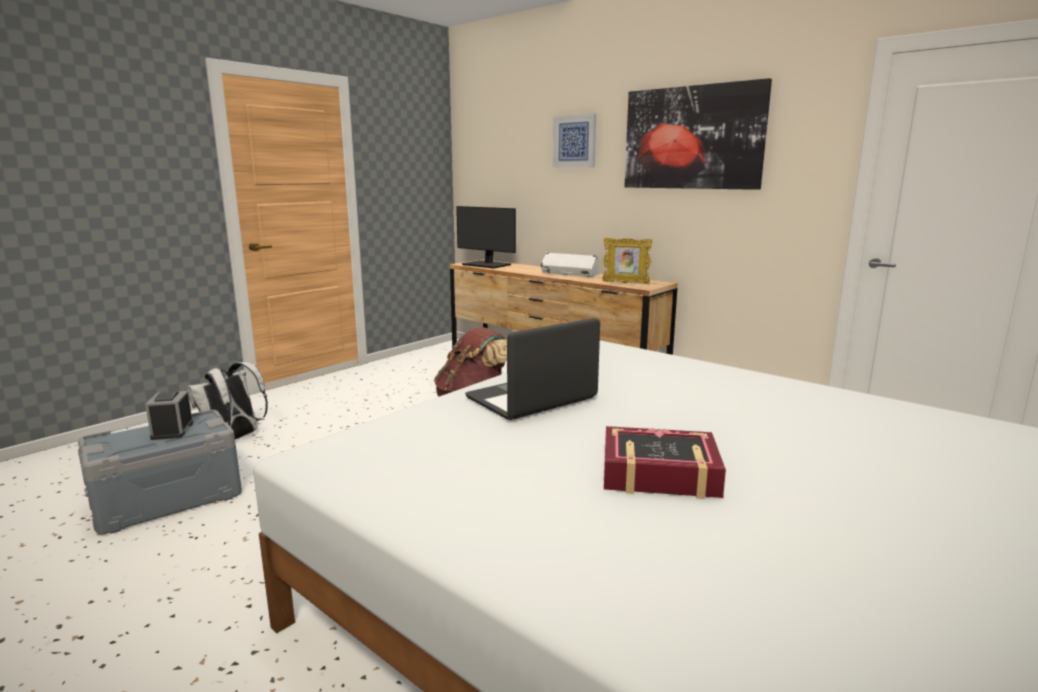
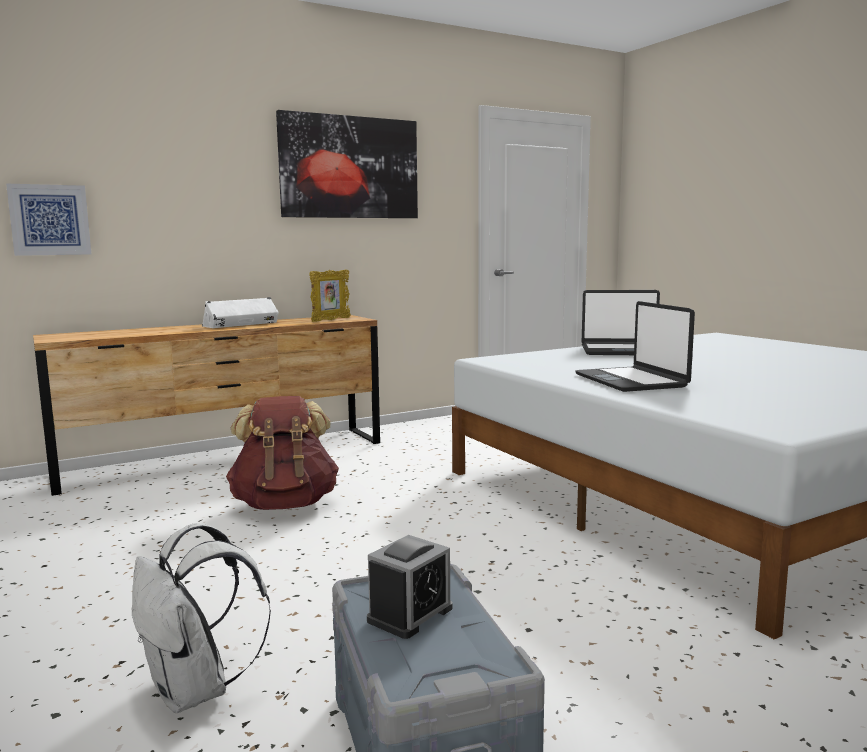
camera: 70 degrees left, 5 degrees down
alarm clock [145,391,193,440] -> alarm clock turned 60 degrees counterclockwise [367,535,452,639]
monitor [456,206,516,268] -> none
picture [553,114,596,167] -> picture moved to [6,184,91,256]
book [604,426,726,499] -> none
none -> laptop [582,290,660,355]

